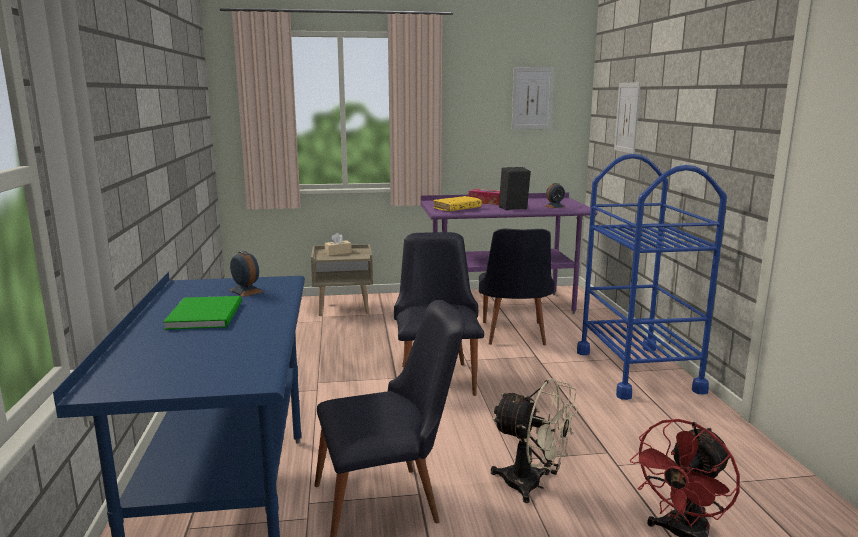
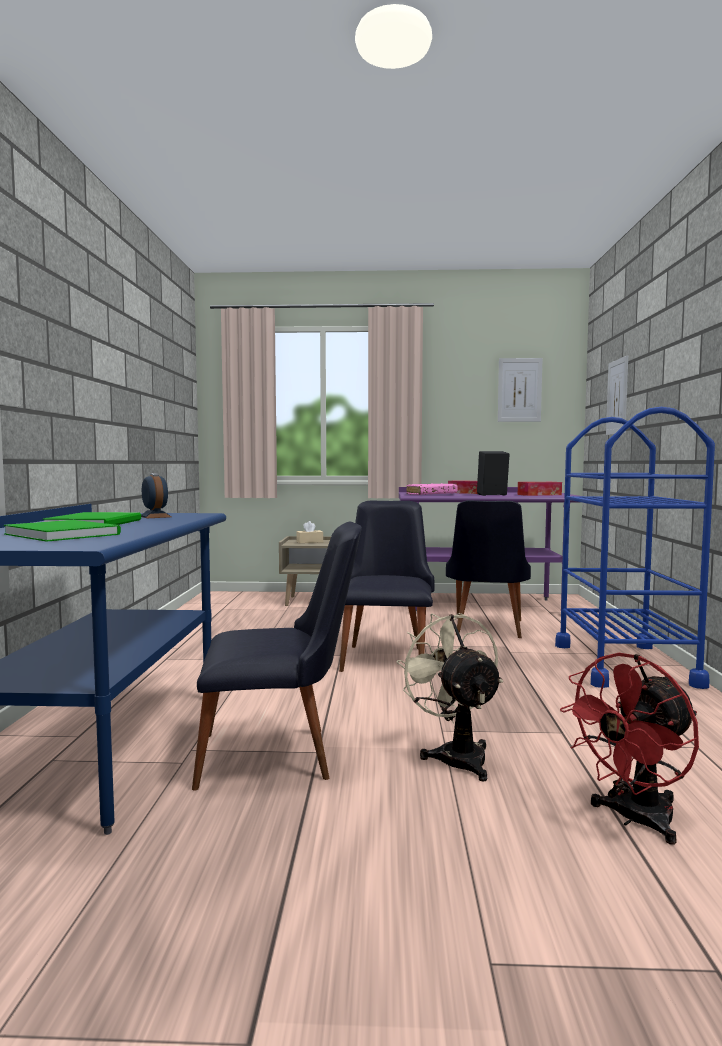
camera: 10 degrees right, 10 degrees down
yellow book [434,196,482,212] -> pink book [406,483,458,495]
beige fan [491,378,578,503] -> beige fan turned 150 degrees counterclockwise [396,613,503,781]
alarm clock [545,183,565,208] -> tissue box [518,482,562,496]
none -> green book [4,520,121,542]

